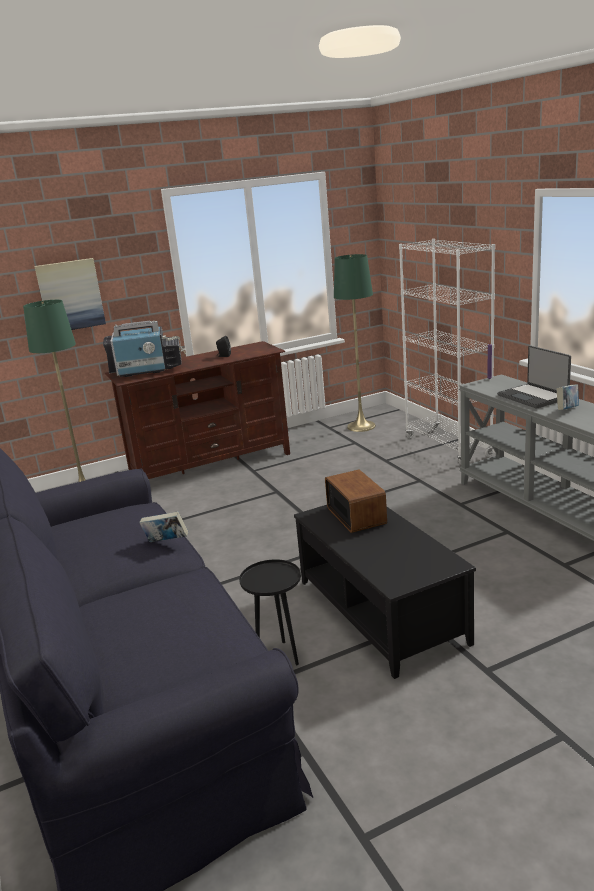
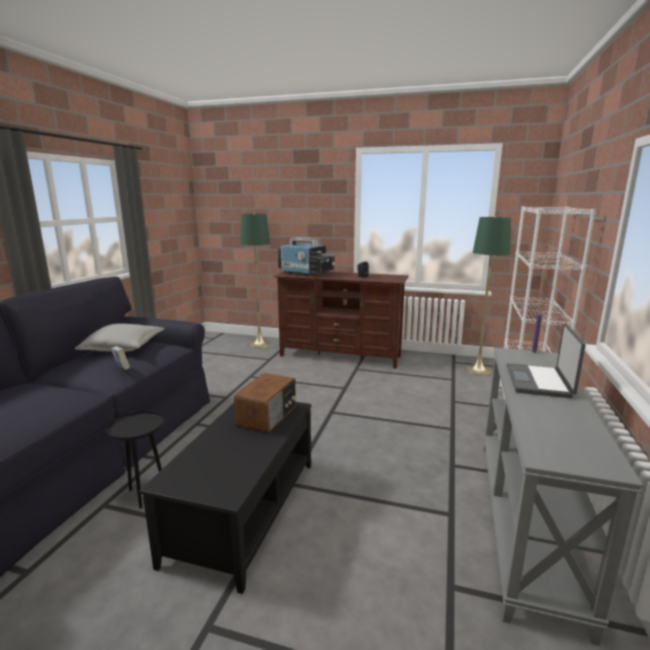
camera: 40 degrees right, 5 degrees down
picture [34,258,106,330] -> none
book [556,385,579,410] -> none
none -> grey pillow [75,323,164,352]

